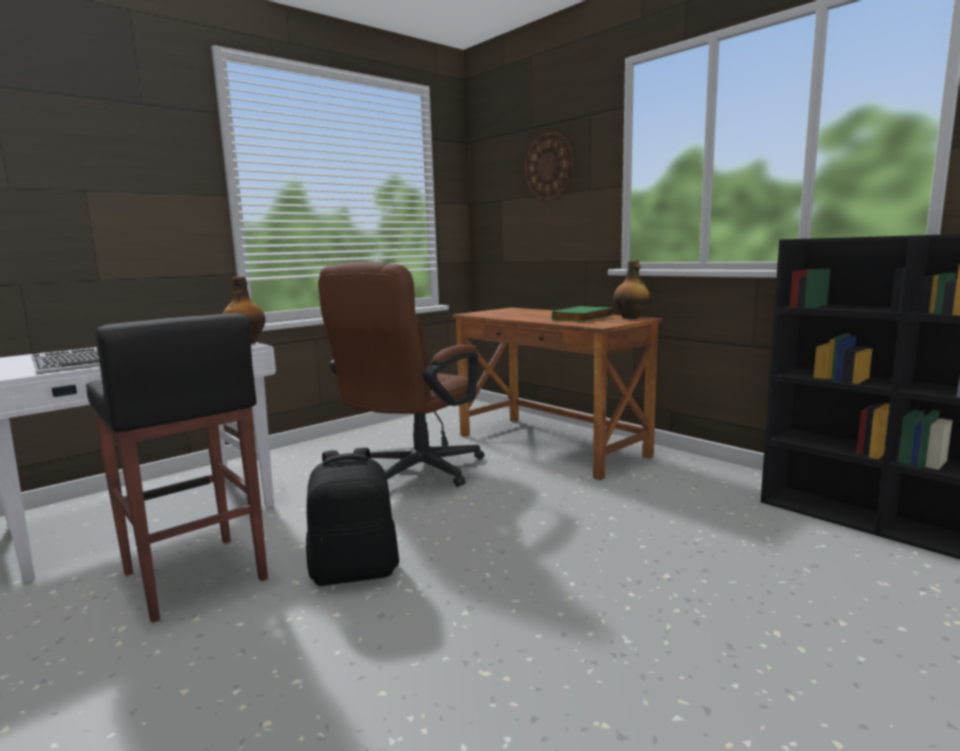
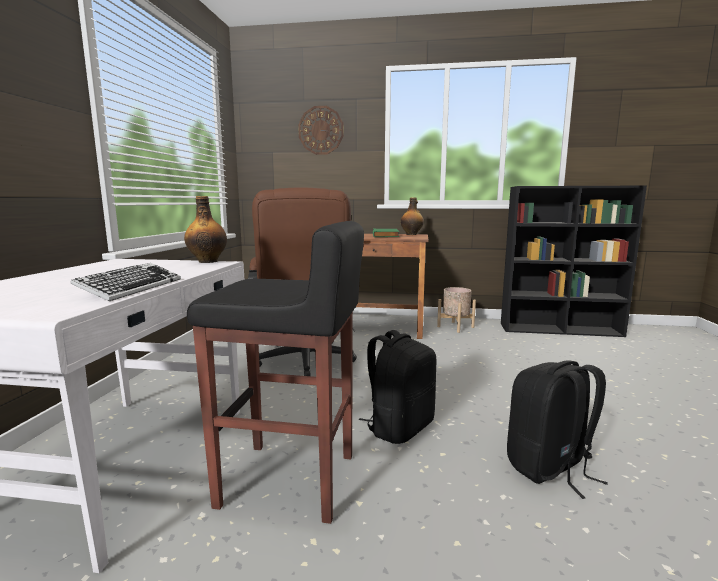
camera: 40 degrees left, 0 degrees up
none -> beige planter [437,287,476,333]
none -> black backpack [507,360,608,499]

